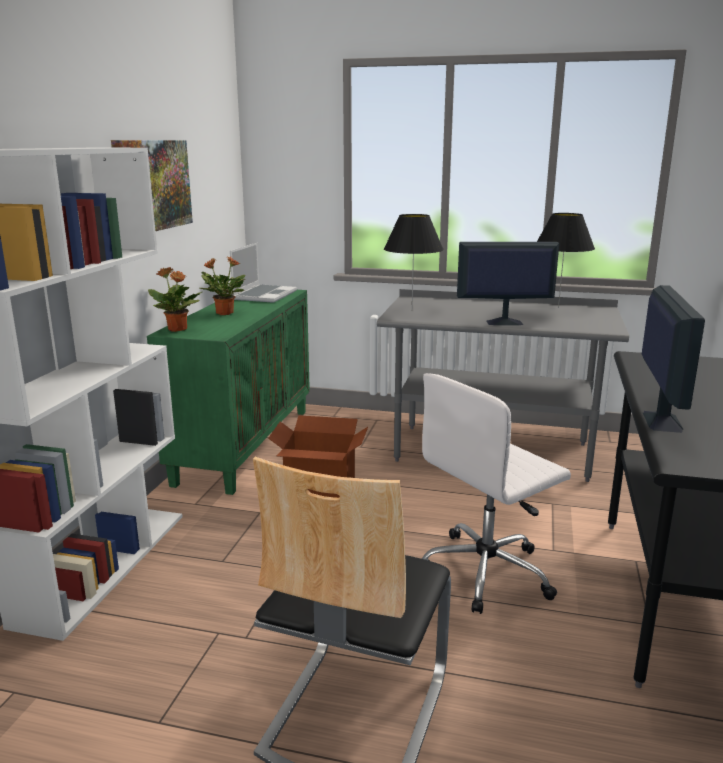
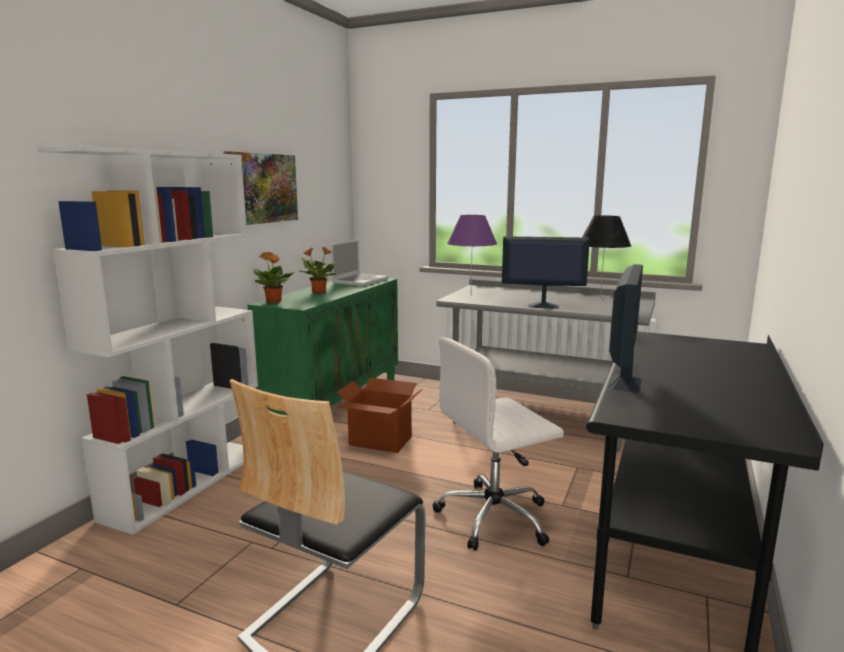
camera: 10 degrees right, 5 degrees down
black table lamp [384,214,444,307] -> purple table lamp [447,215,497,290]

